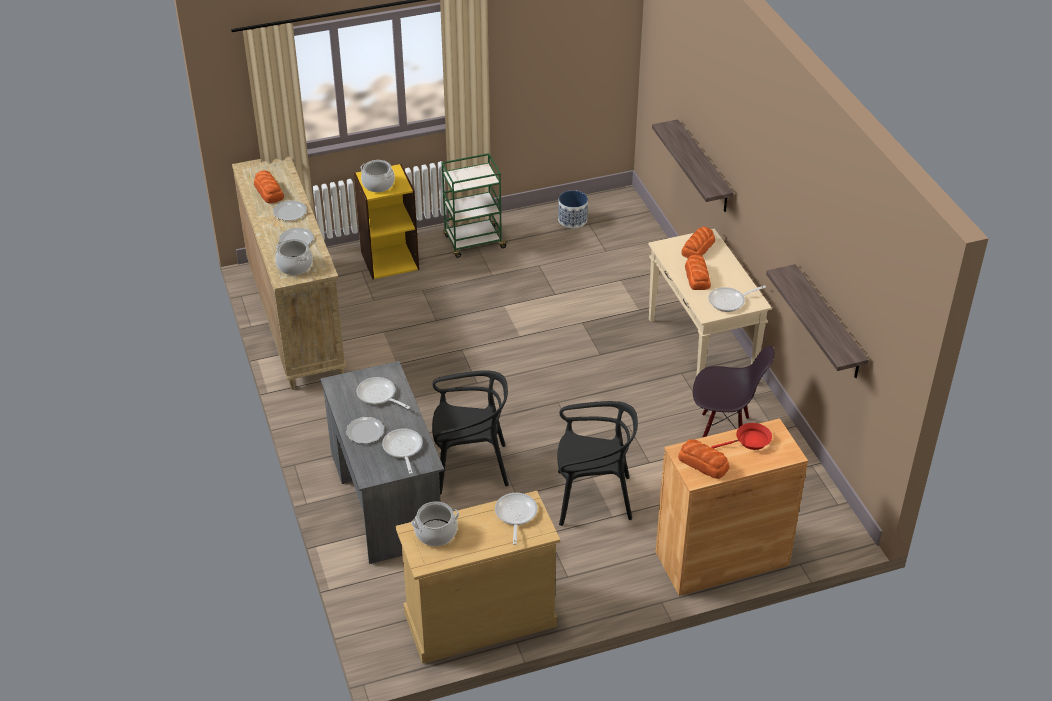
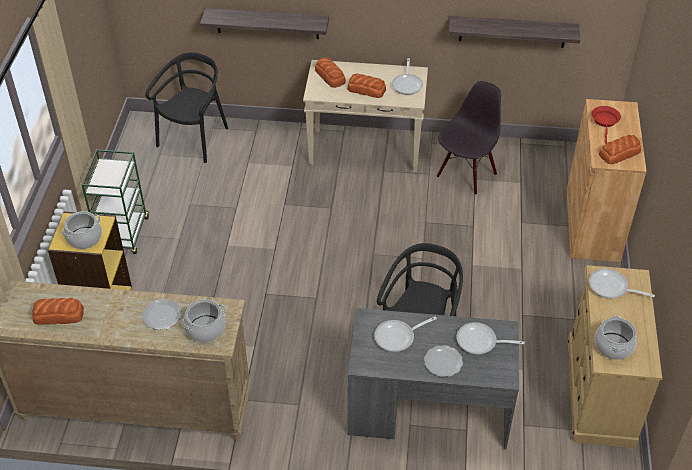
camera: 65 degrees left, 5 degrees up
plate [273,200,307,221] -> none
black chair [557,401,638,526] -> black chair moved to [145,52,228,163]
planter [558,190,588,228] -> none

